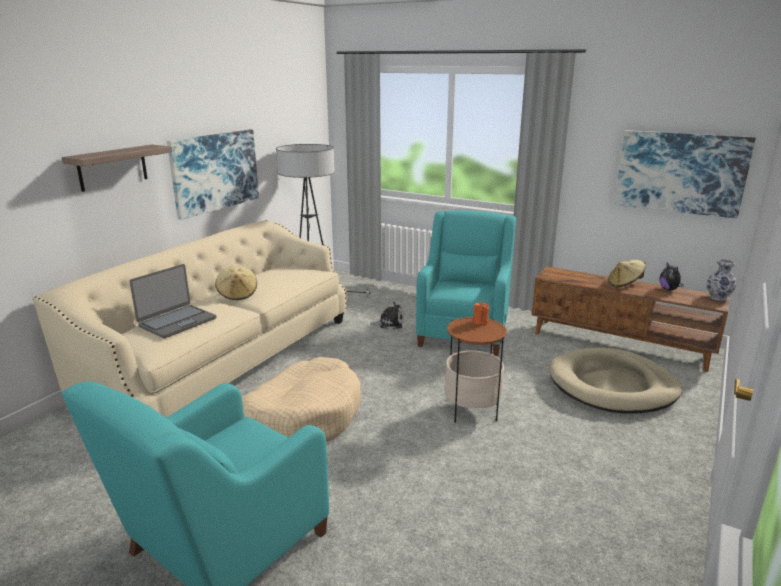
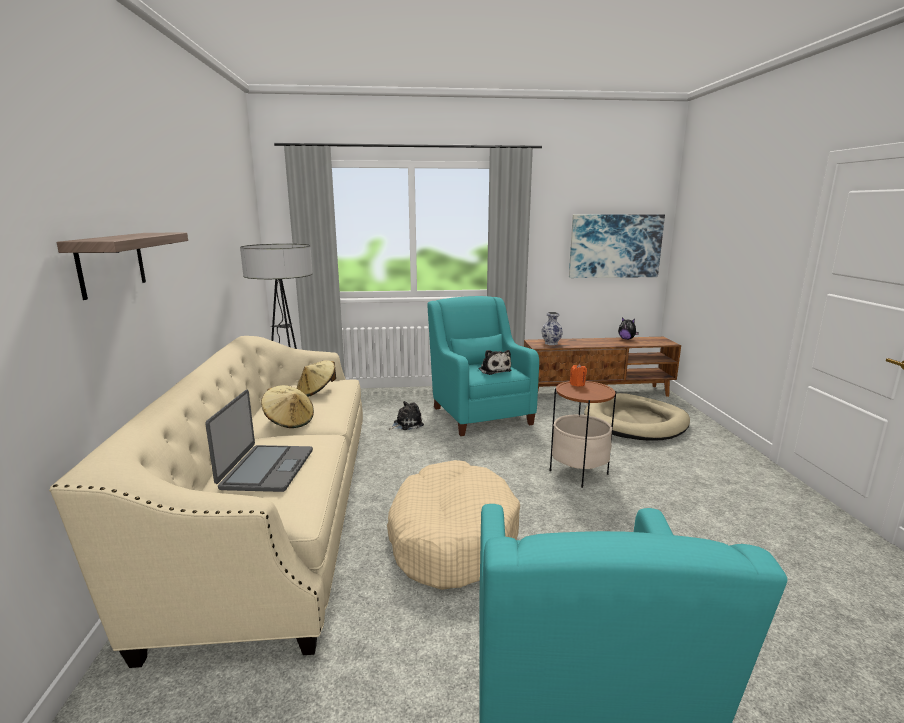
camera: 35 degrees left, 5 degrees down
picture [167,130,259,220] -> none
beige hat [608,260,646,287] -> beige hat moved to [297,360,336,397]
vase [706,259,737,301] -> vase moved to [541,312,563,345]
none -> plush toy [479,350,512,375]

